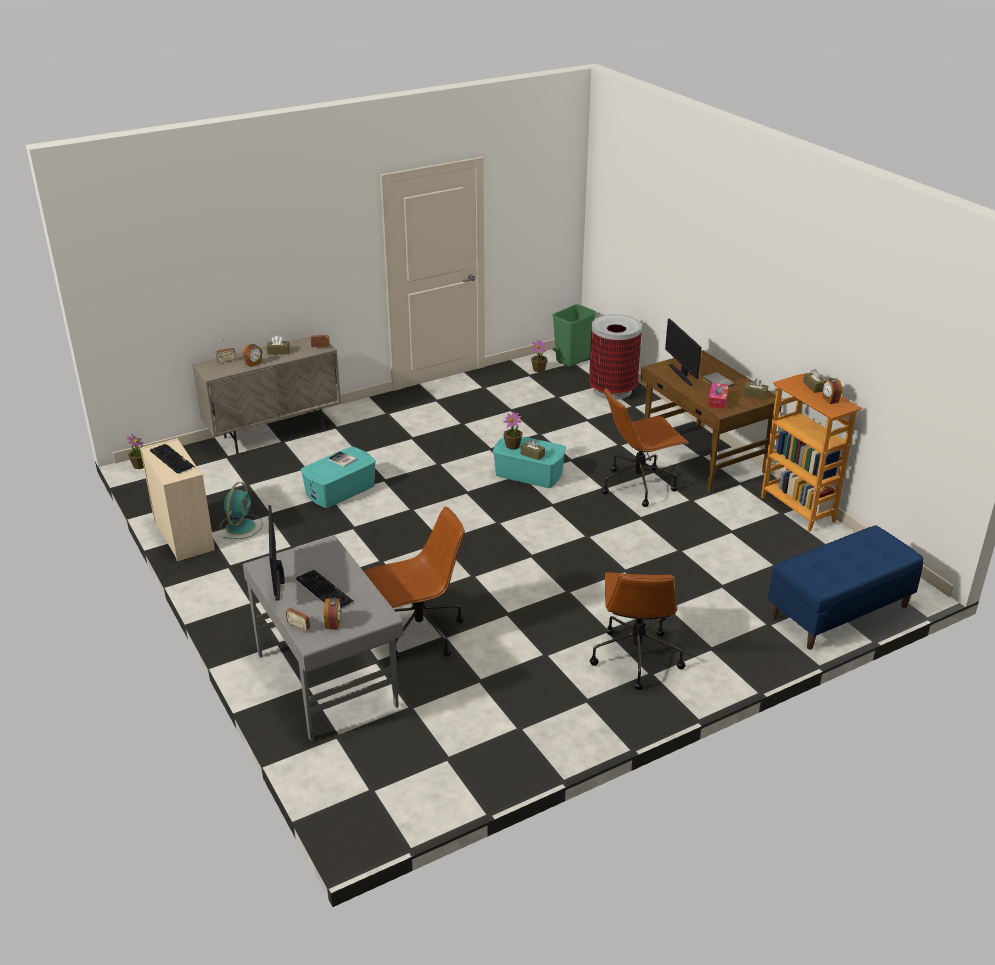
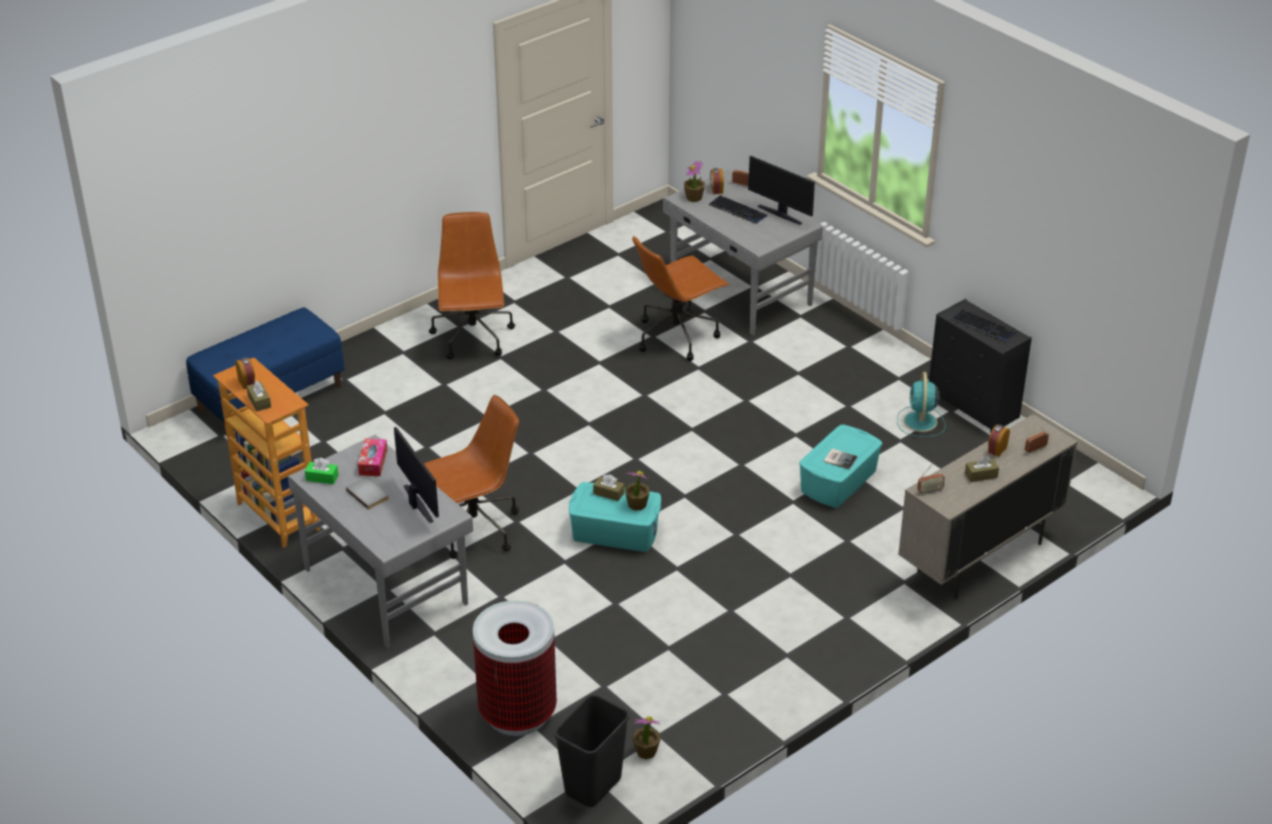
camera: 170 degrees right, 5 degrees up
potted plant [127,434,144,469] -> potted plant moved to [684,160,705,202]
beige dresser [140,438,215,561] -> black dresser [929,299,1032,433]
monitor [268,505,285,601] -> monitor turned 150 degrees clockwise [748,156,815,225]
green trash can [552,304,596,367] -> black trash can [554,694,630,807]
brown desk [641,350,782,493] -> grey desk [288,435,473,648]
brown tissue box [743,379,768,399] -> green tissue box [305,458,338,484]

